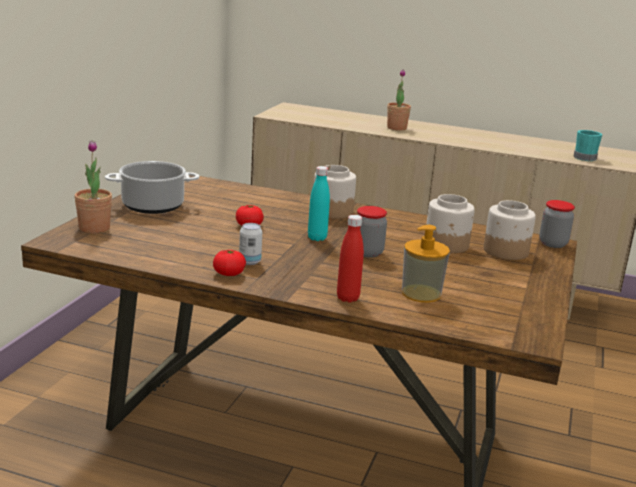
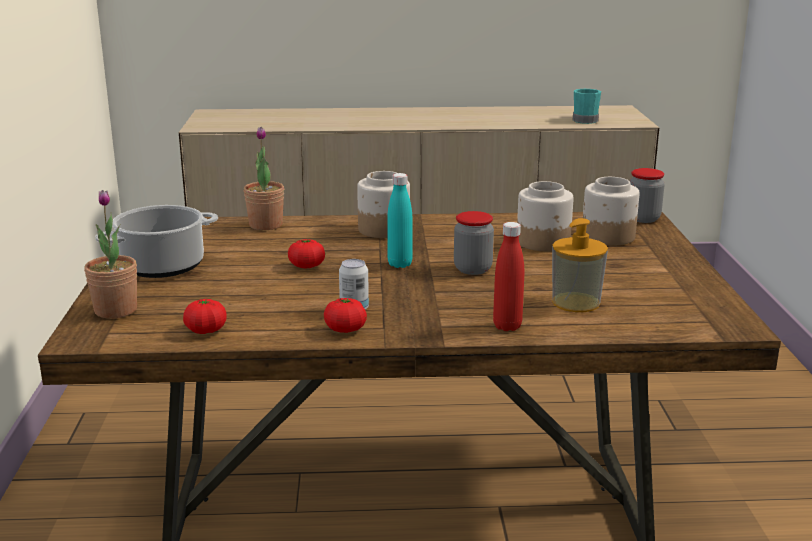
camera: 20 degrees left, 0 degrees up
potted plant [387,69,411,131] -> potted plant moved to [244,127,284,230]
none -> tomato [183,299,227,334]

